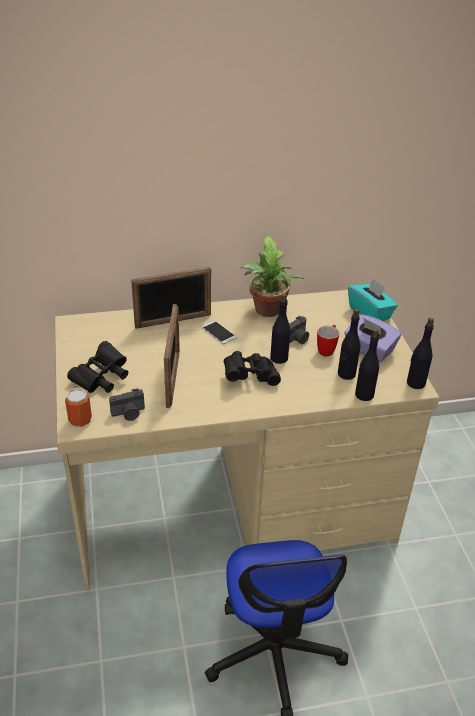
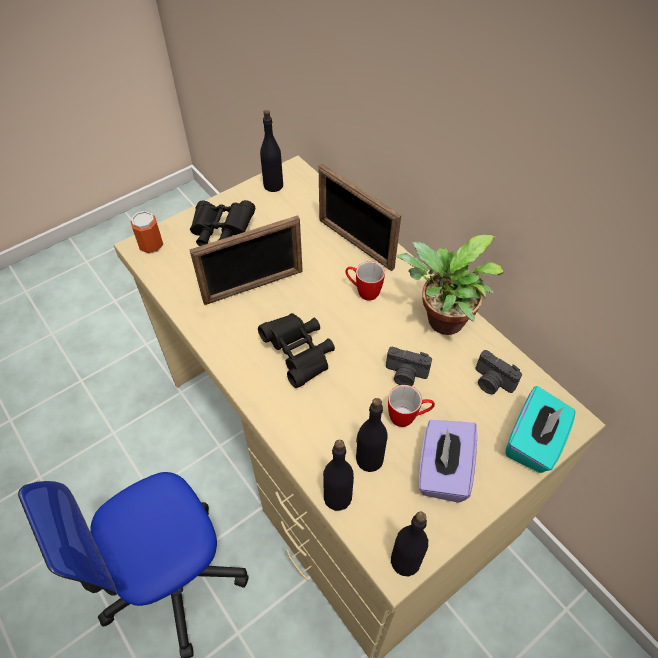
camera: 65 degrees right, 15 degrees up
camera [109,388,145,421] -> camera moved to [476,350,522,394]
phone [201,320,237,344] -> mug [345,261,385,301]
black bottle [270,293,290,364] -> black bottle moved to [260,110,283,192]

